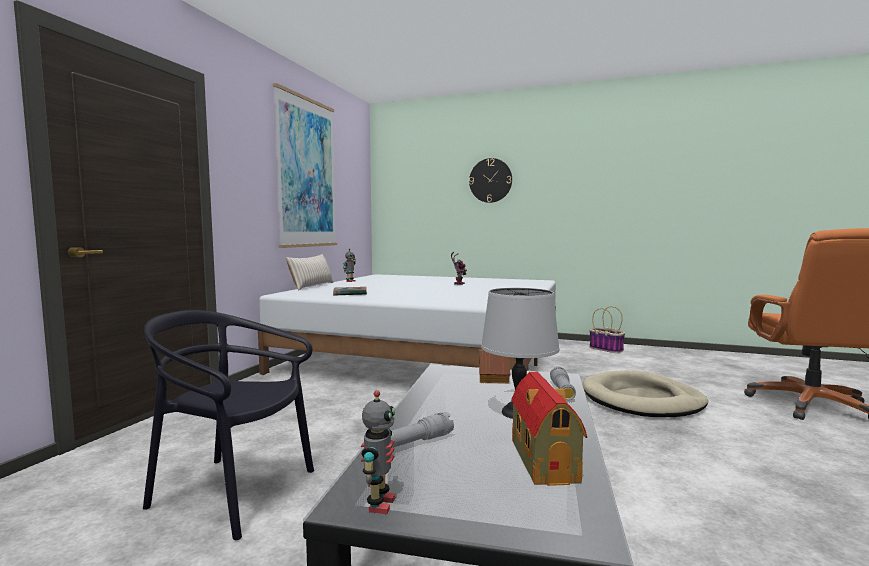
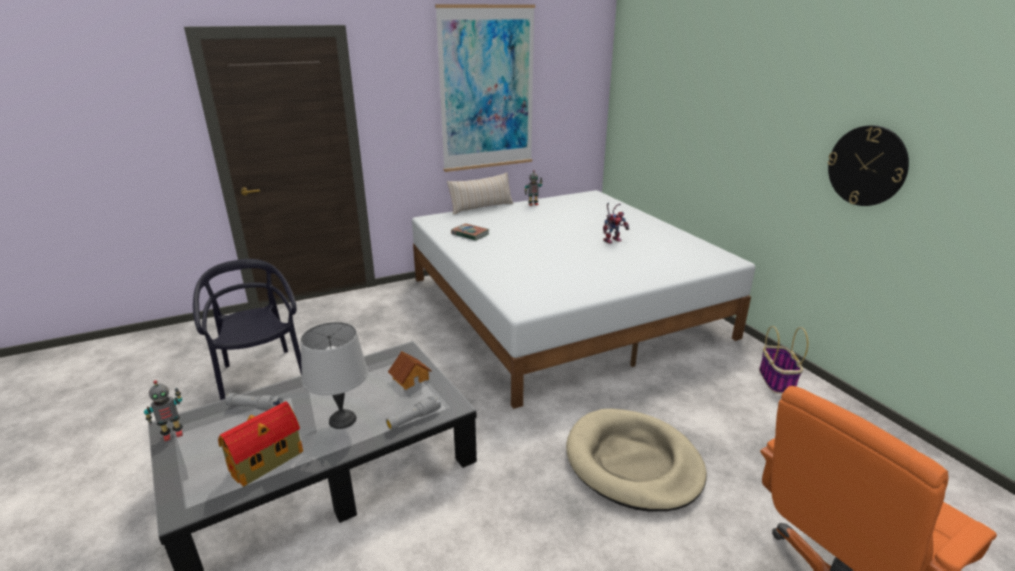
camera: 45 degrees right, 20 degrees up
wall clock [469,158,512,203] -> wall clock moved to [828,125,909,206]

